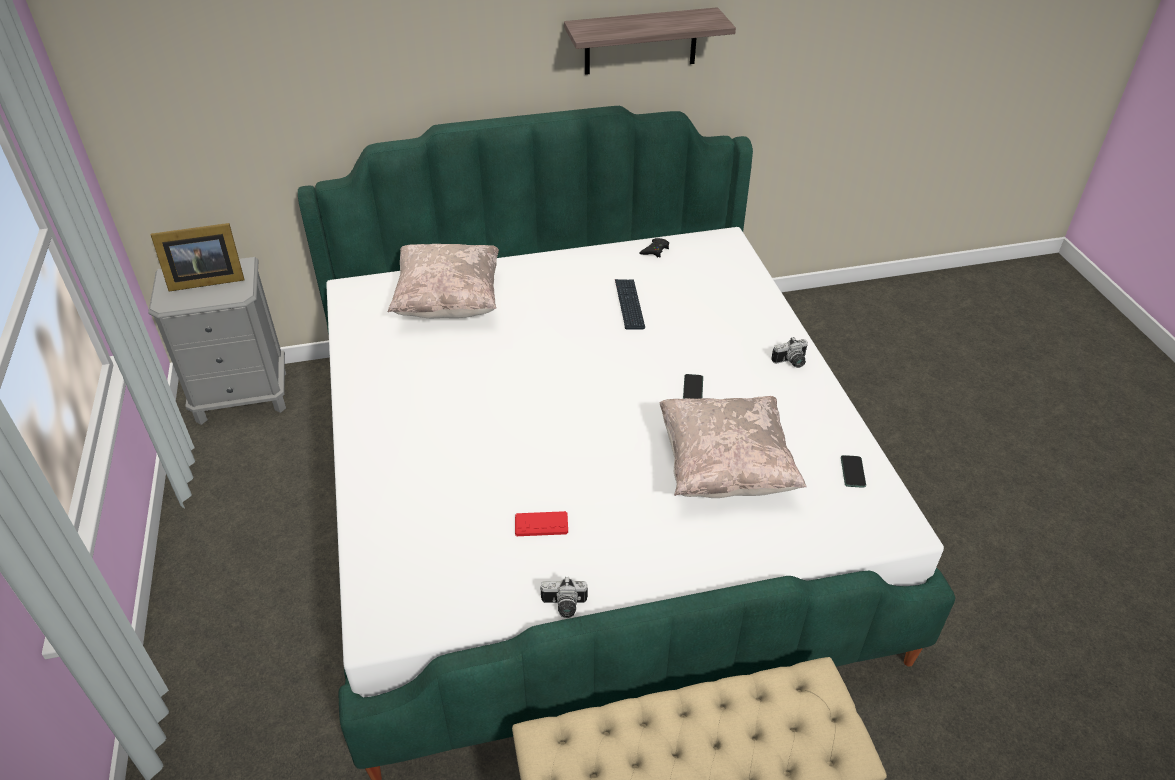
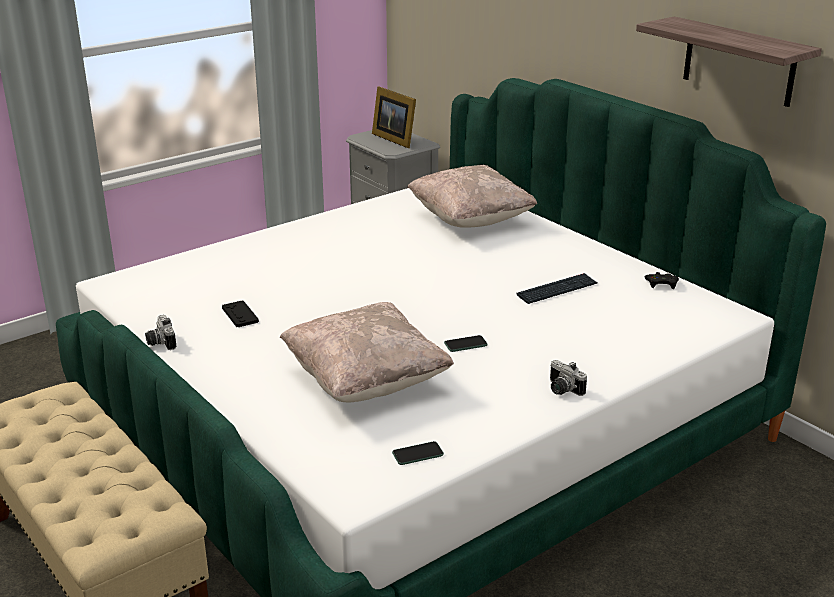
camera: 65 degrees right, 15 degrees down
red game controller [515,511,568,536] -> black game controller [222,301,259,327]

